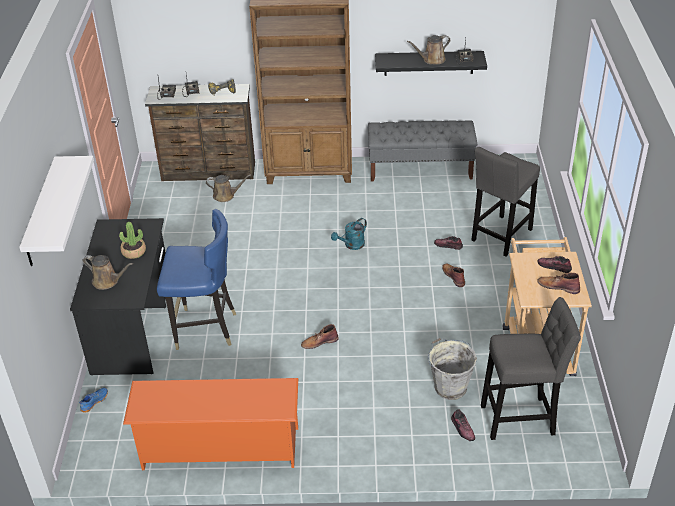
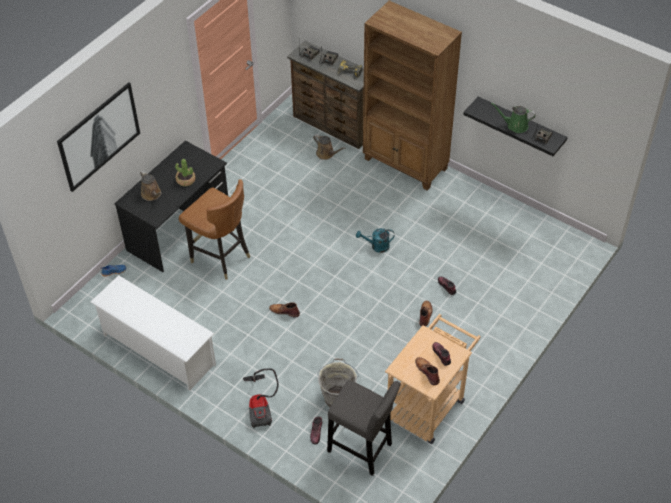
camera: 35 degrees right, 10 degrees up
white shelf [19,156,94,266] -> picture [57,82,140,192]
orange shoe rack [123,378,298,470] -> white shoe rack [91,275,216,391]
blue chair [157,209,236,350] -> brown chair [179,179,250,280]
grey bench [368,120,477,182] -> none
brown watering can [407,35,450,64] -> green watering can [491,103,536,133]
grey stool [471,147,540,256] -> none
none -> vacuum cleaner [243,368,279,428]

